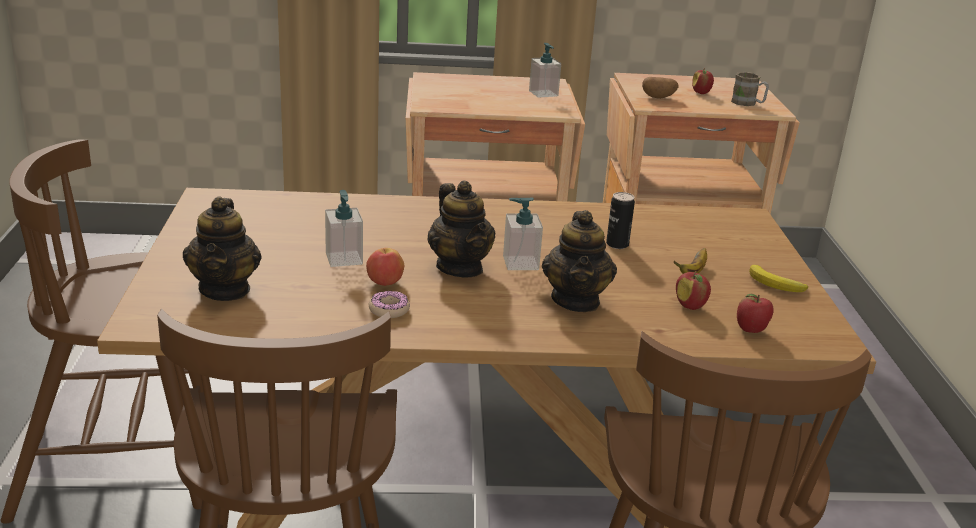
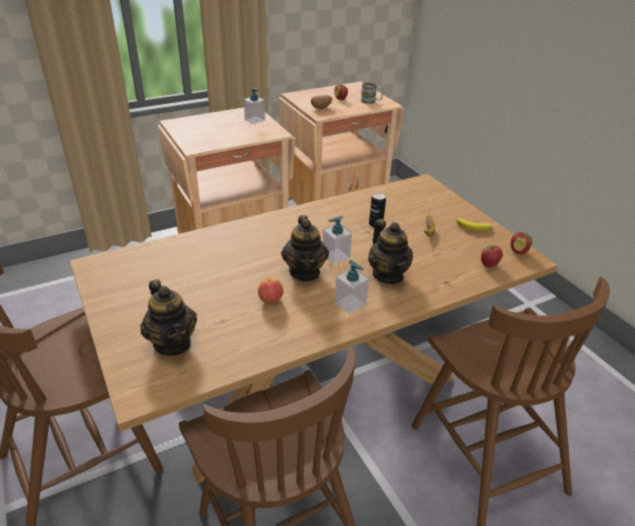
camera: 25 degrees left, 10 degrees up
soap dispenser [325,190,363,267] -> soap dispenser moved to [334,260,369,314]
donut [369,291,410,318] -> none
teapot [427,181,496,278] -> teapot turned 45 degrees clockwise [281,215,329,281]
apple [676,271,711,310] -> apple moved to [511,232,532,254]

